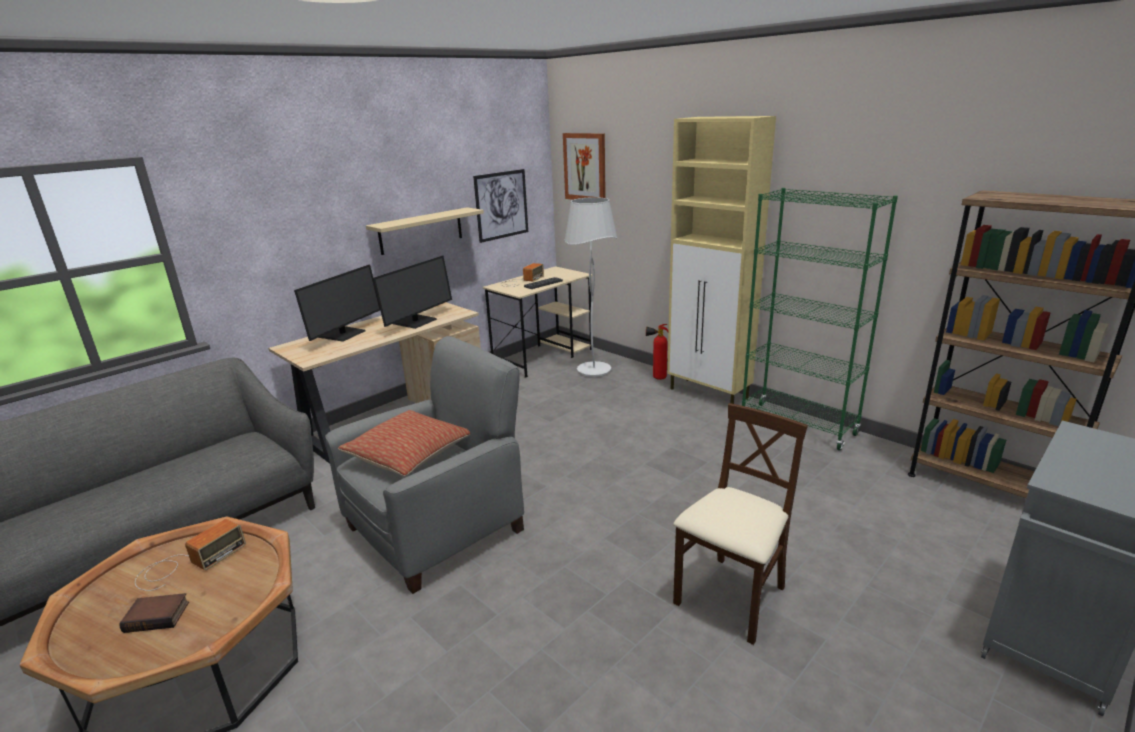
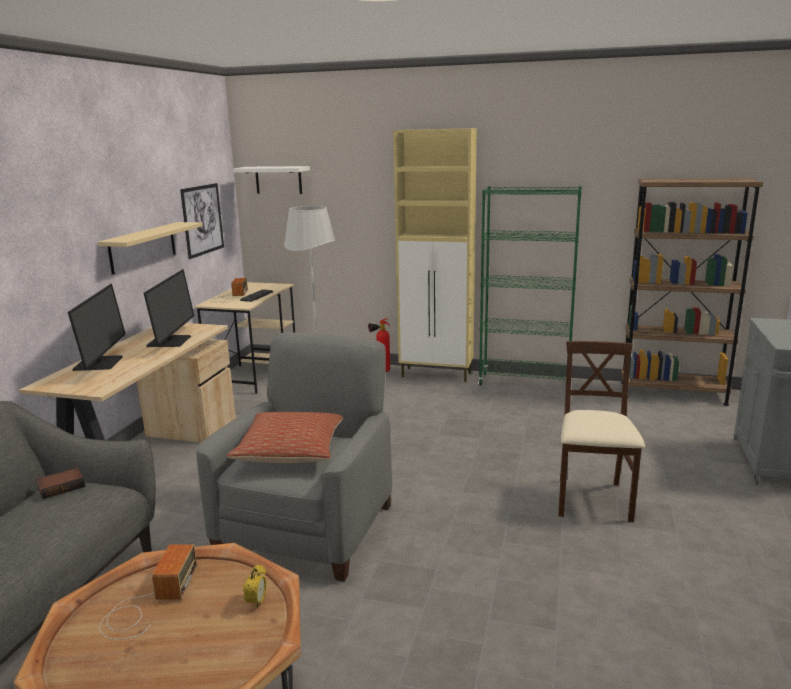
camera: 30 degrees left, 5 degrees down
book [119,593,189,633] -> book moved to [36,468,85,499]
picture [563,133,606,200] -> white shelf [233,166,310,194]
none -> alarm clock [243,564,266,608]

